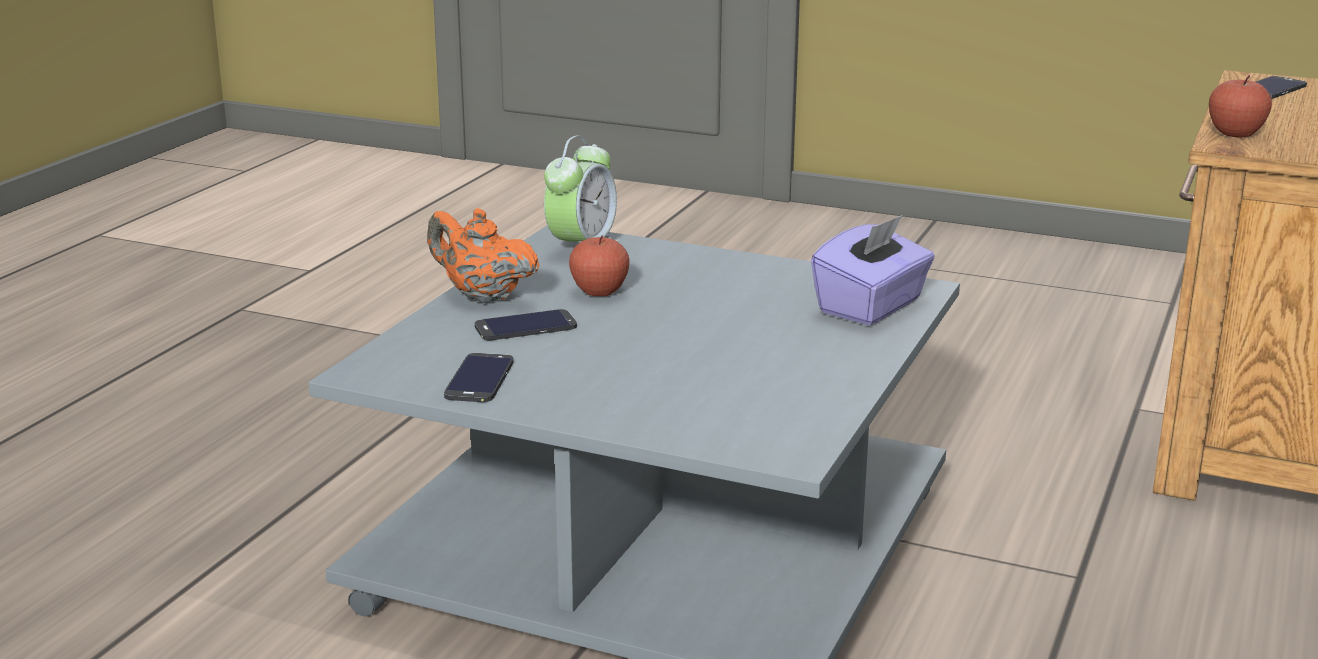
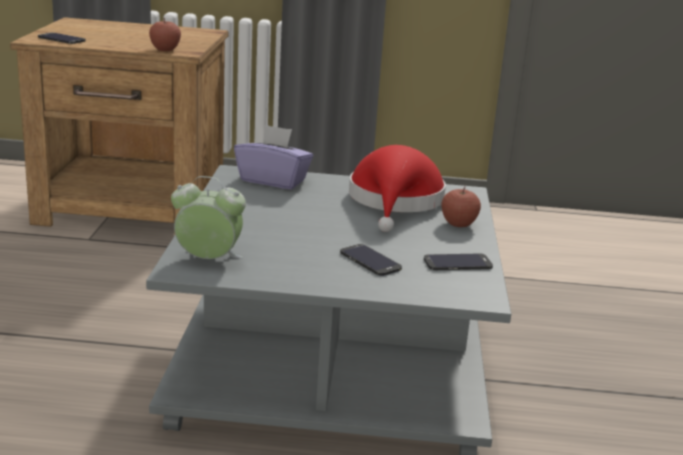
camera: 110 degrees left, 0 degrees up
orange teapot [427,208,540,303] -> none
apple [569,236,629,296] -> apple moved to [442,187,481,227]
none -> red hat [349,145,446,232]

